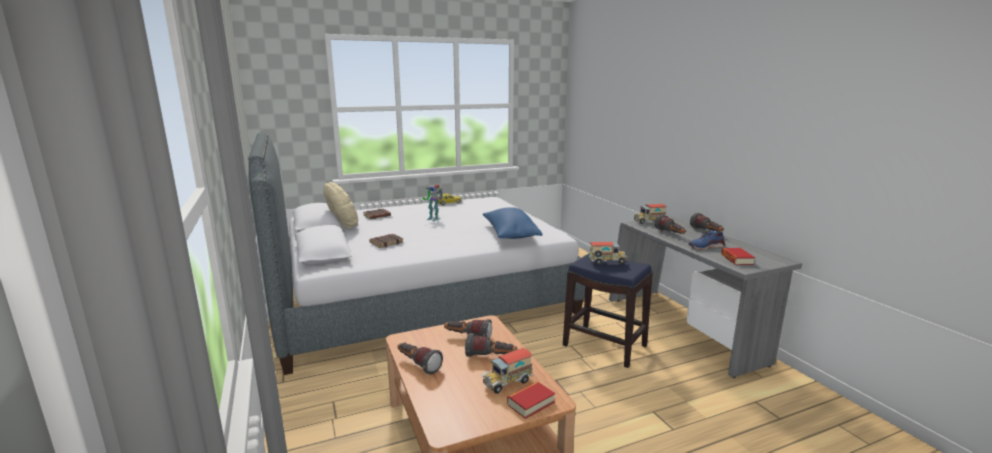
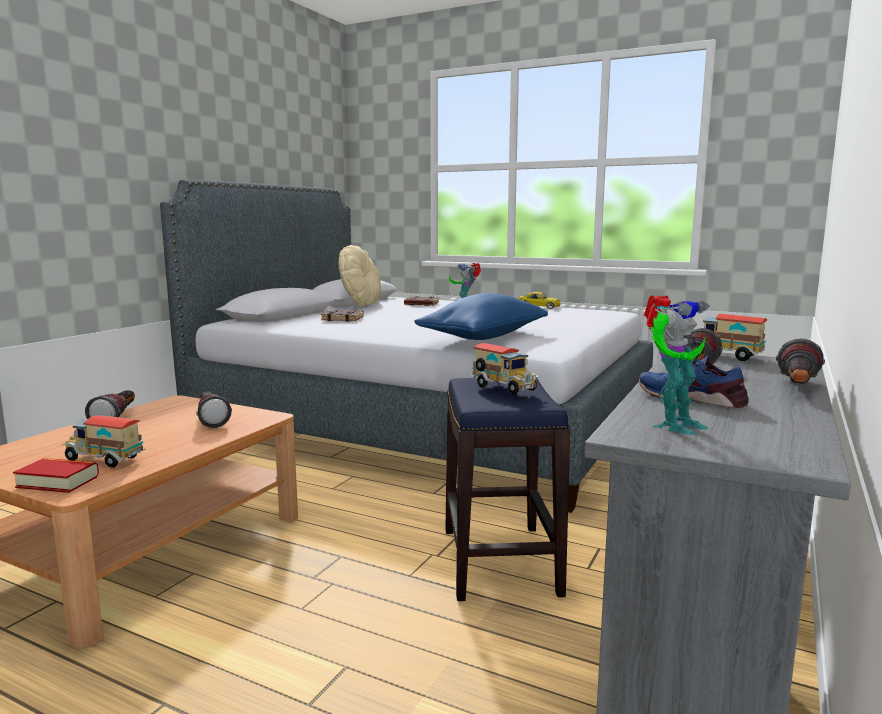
camera: 50 degrees right, 5 degrees down
flashlight [465,333,517,357] -> none
book [721,248,755,265] -> toy robot [644,295,710,435]

